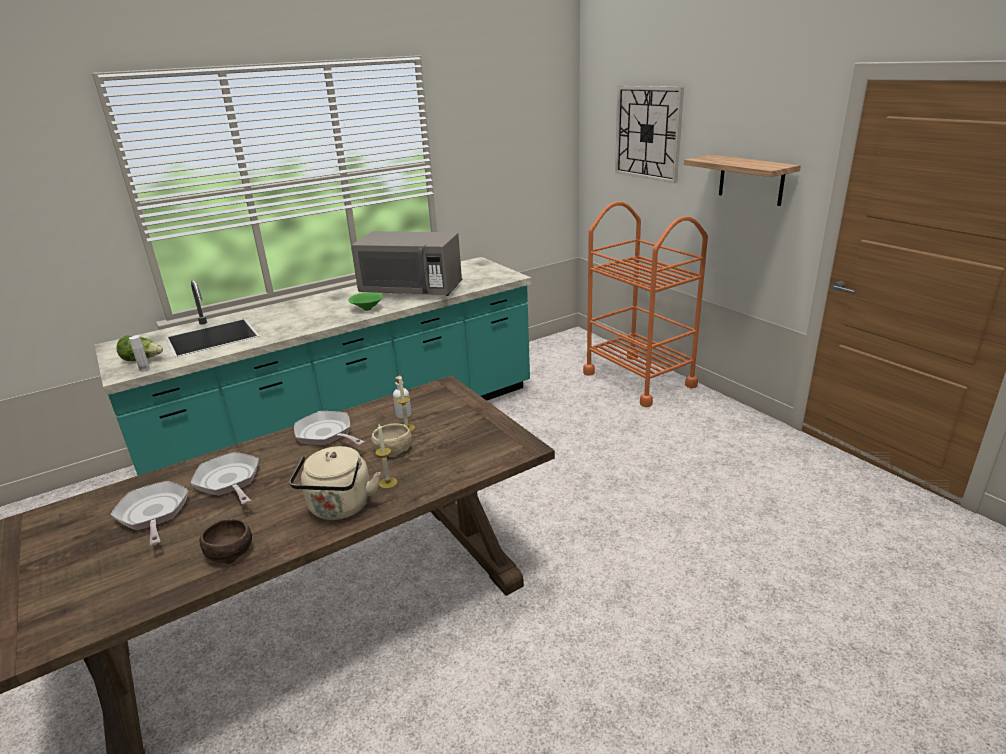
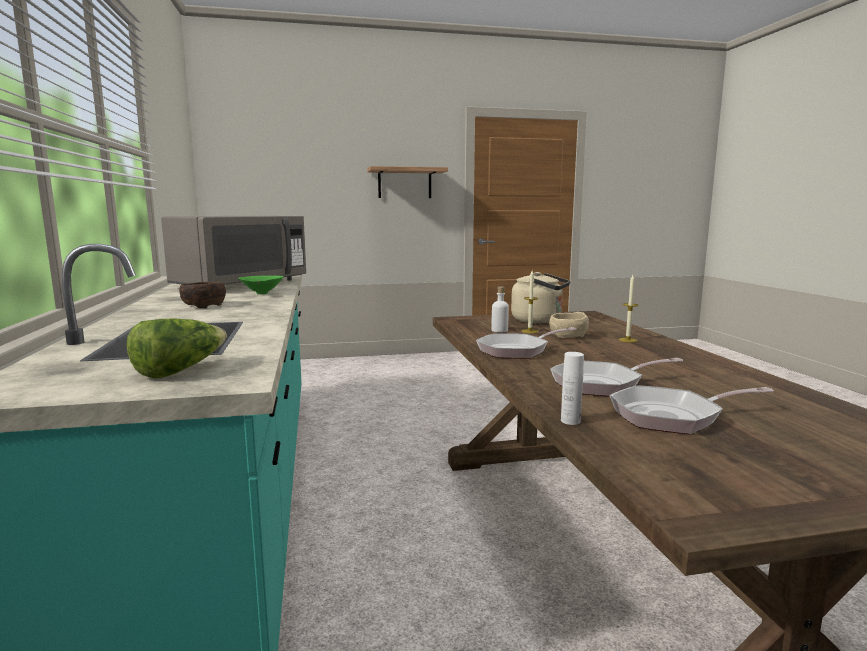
camera: 70 degrees left, 15 degrees down
white bottle [129,336,150,372] -> white bottle moved to [561,352,584,425]
brown bowl [199,518,252,564] -> brown bowl moved to [179,282,226,308]
beige kettle [289,446,381,520] -> beige kettle moved to [511,272,571,323]
orange cart [583,201,708,407] -> none
wall clock [615,86,684,183] -> none

